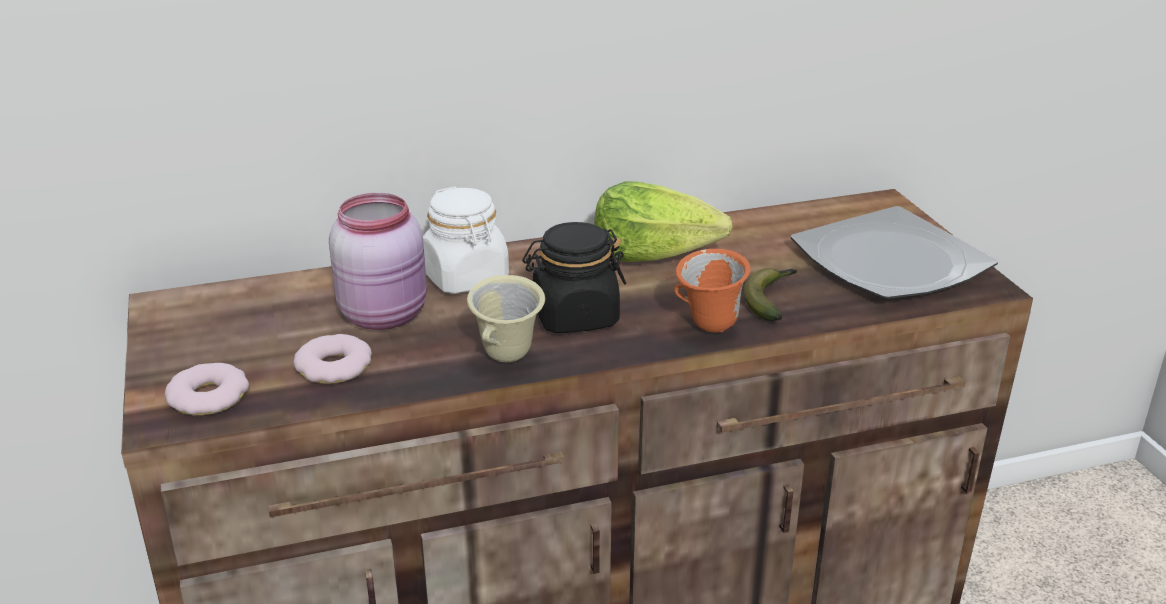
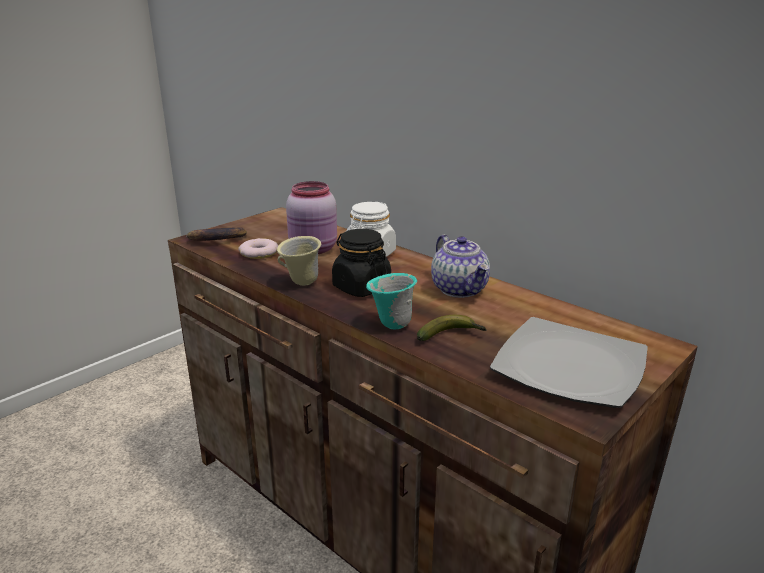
camera: 60 degrees right, 5 degrees down
donut [165,363,249,415] -> banana [186,227,247,241]
lettuce [595,181,733,262] -> teapot [431,235,490,298]
orange mug [674,249,751,333] -> turquoise mug [366,273,417,329]

